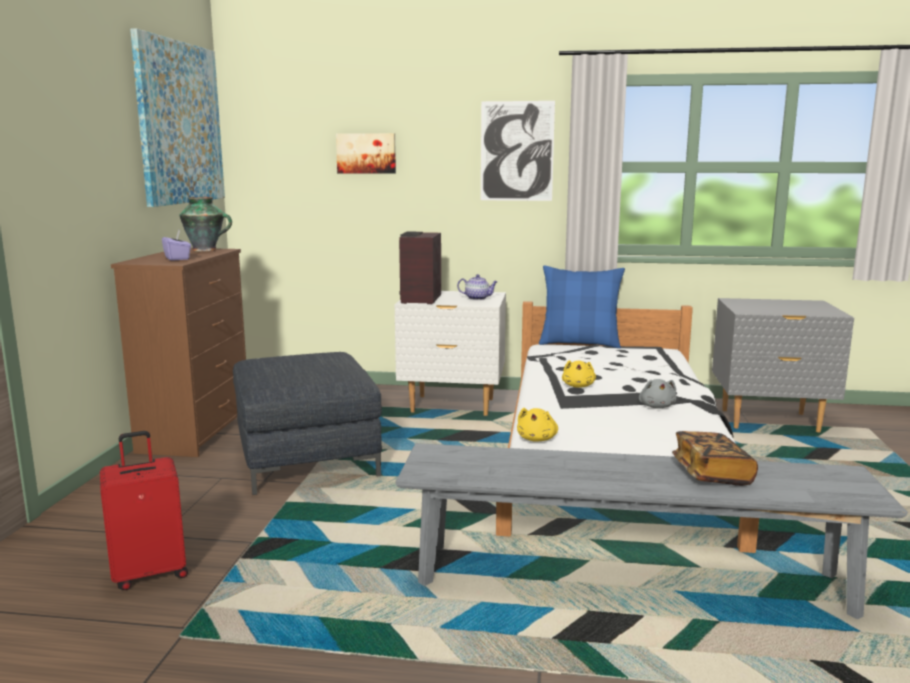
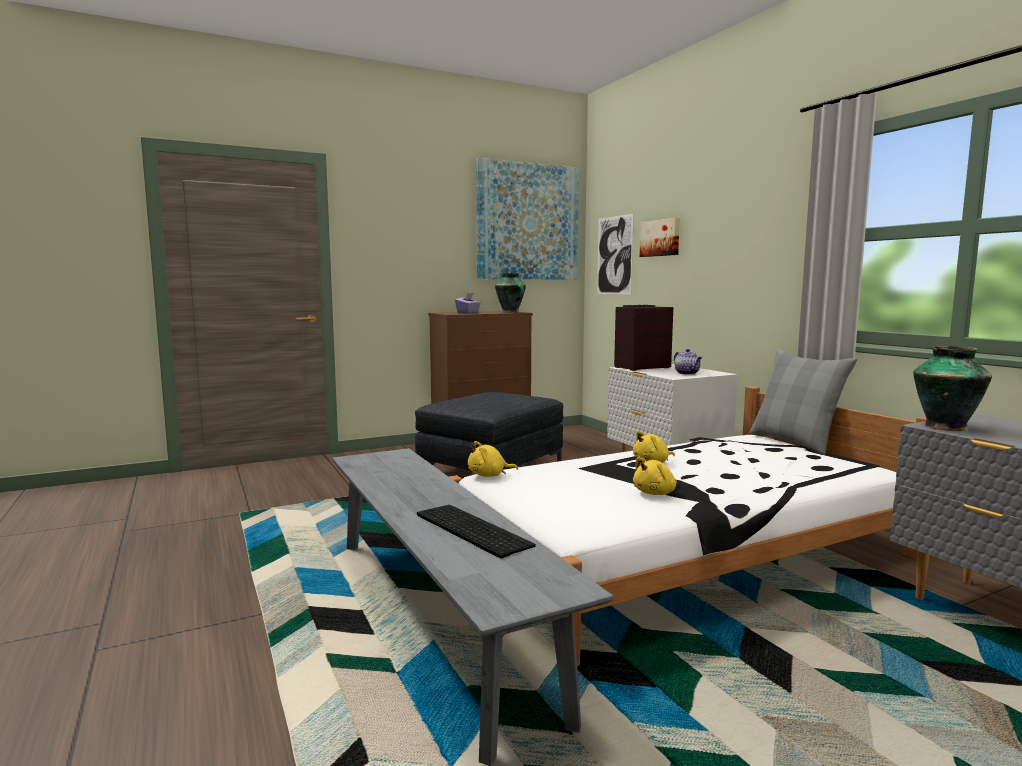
camera: 55 degrees right, 5 degrees down
red suitcase [100,431,188,590] -> none
picture [481,101,555,201] -> picture moved to [597,213,634,294]
blue pillow [539,265,625,348] -> grey pillow [749,349,857,455]
grey plush toy [639,379,677,409] -> yellow plush toy [633,457,677,495]
book [672,431,758,486] -> keyboard [417,505,536,558]
none -> vase [913,346,992,431]

